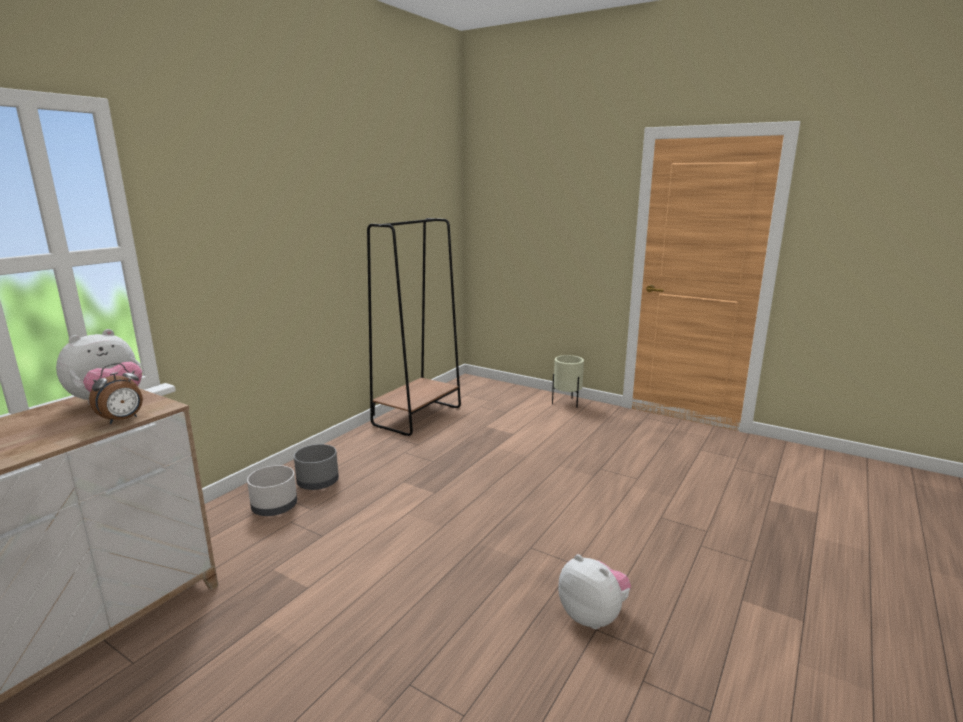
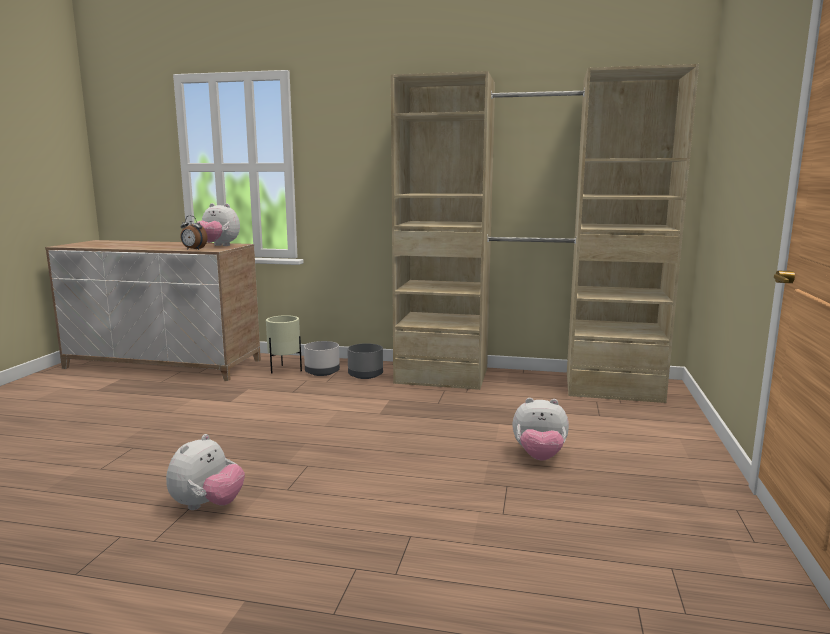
camera: 70 degrees right, 5 degrees down
clothes rack [367,218,461,436] -> beige wardrobe [391,64,699,403]
beige planter [552,355,584,408] -> beige planter moved to [266,315,302,374]
none -> plush toy [512,398,569,461]

